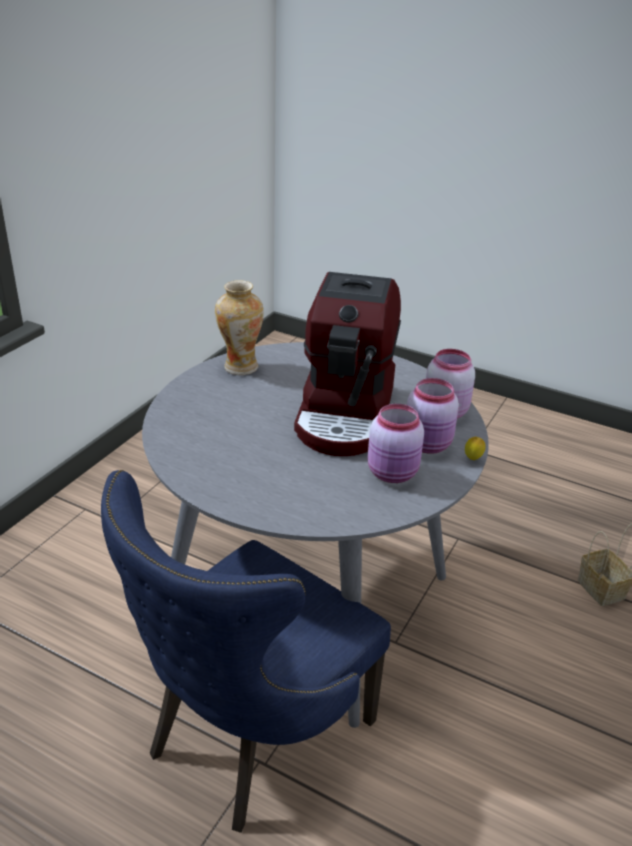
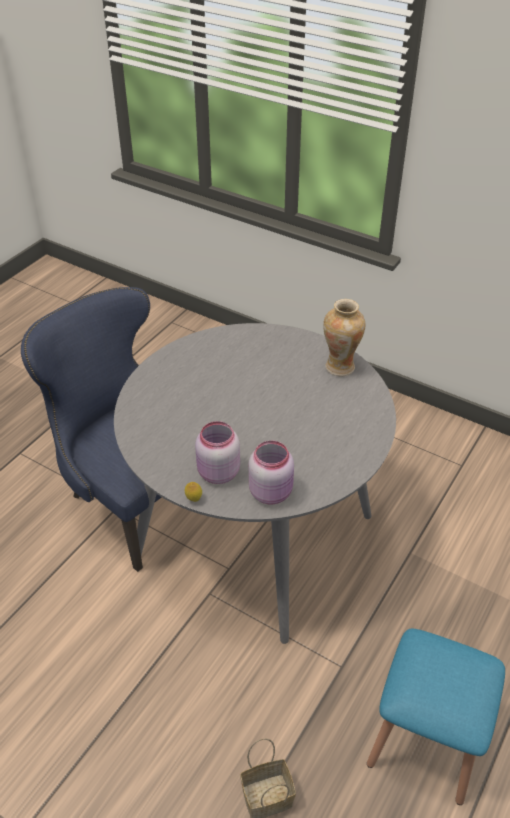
camera: 95 degrees right, 10 degrees up
coffee machine [294,272,401,456] -> none
pink jar [367,404,424,483] -> none
none -> blue stool [367,629,505,805]

